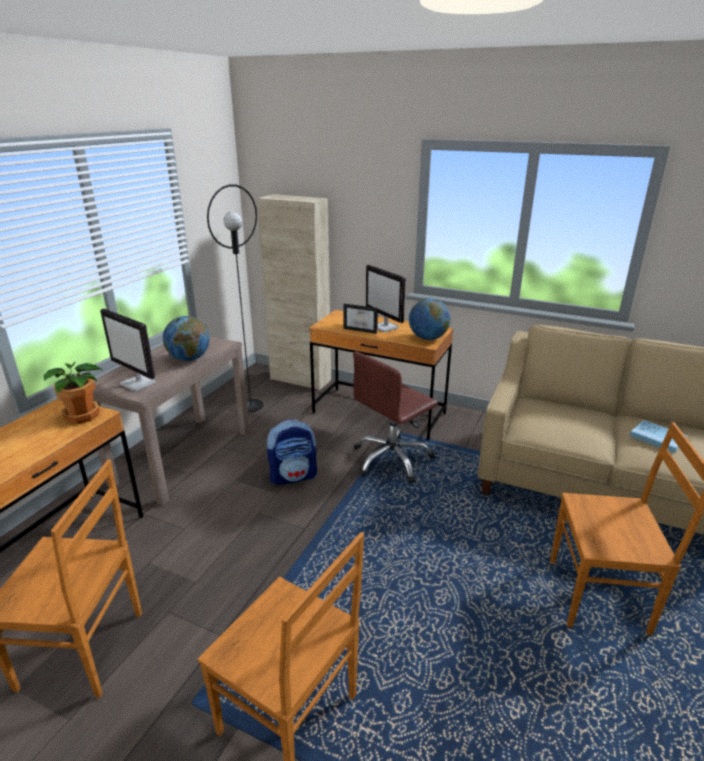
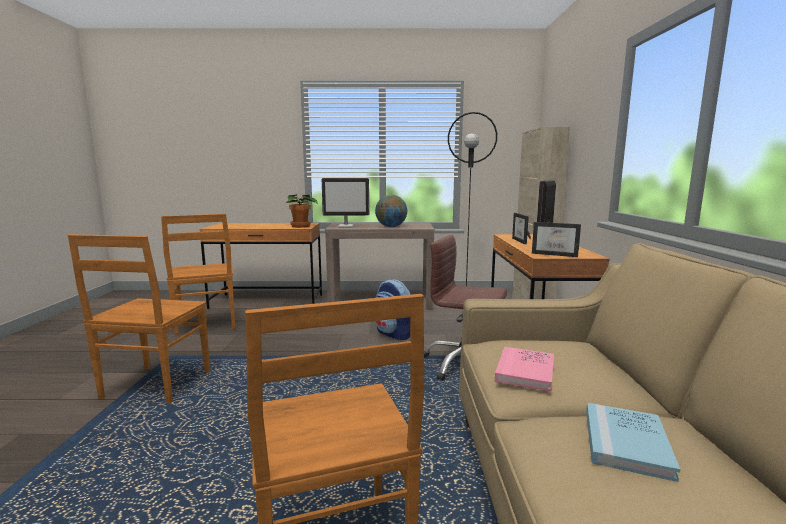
camera: 65 degrees right, 15 degrees down
monitor [100,309,156,391] -> monitor turned 105 degrees counterclockwise [322,178,369,228]
globe [409,298,451,340] -> picture frame [532,222,581,257]
none -> pink book [495,347,554,392]

